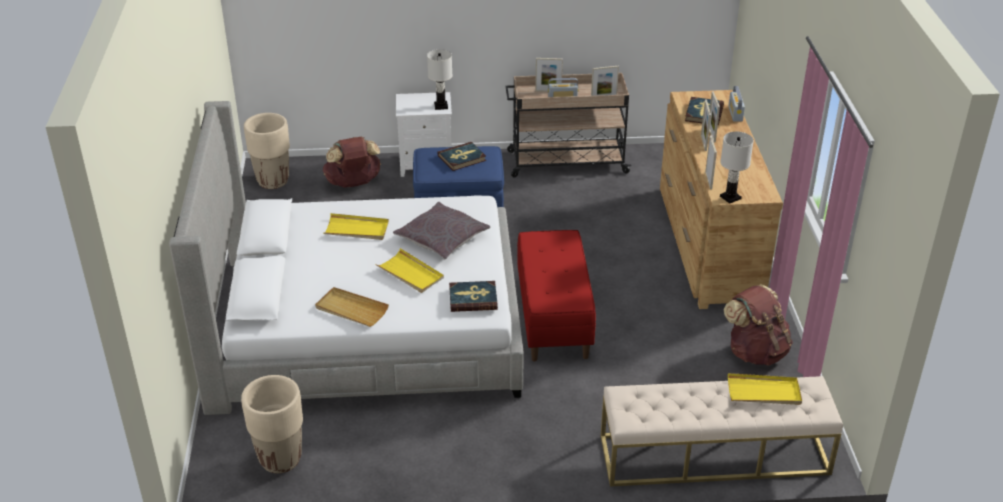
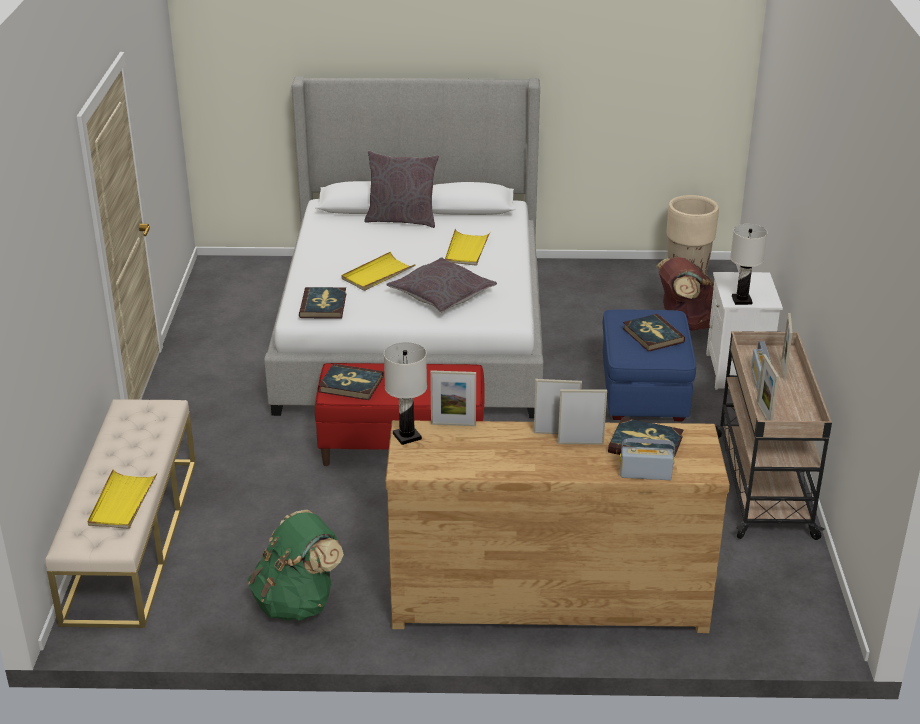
camera: 95 degrees right, 5 degrees down
beige planter [241,375,303,473] -> none
beige tray [315,287,389,327] -> none
brown backpack [723,284,793,365] -> green backpack [247,510,344,621]
none -> book [318,364,384,400]
none -> grey pillow [364,151,439,228]

